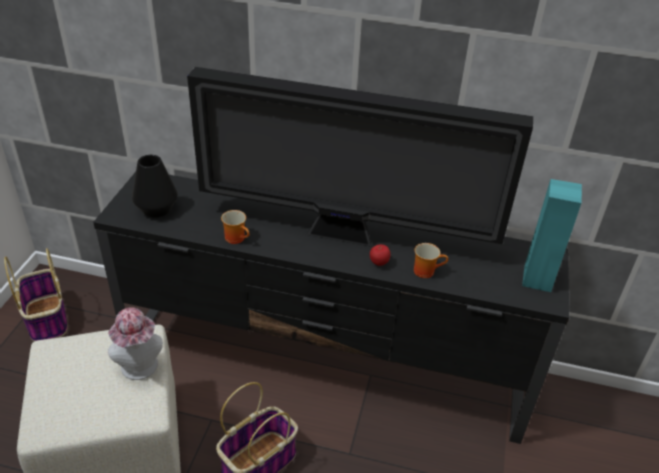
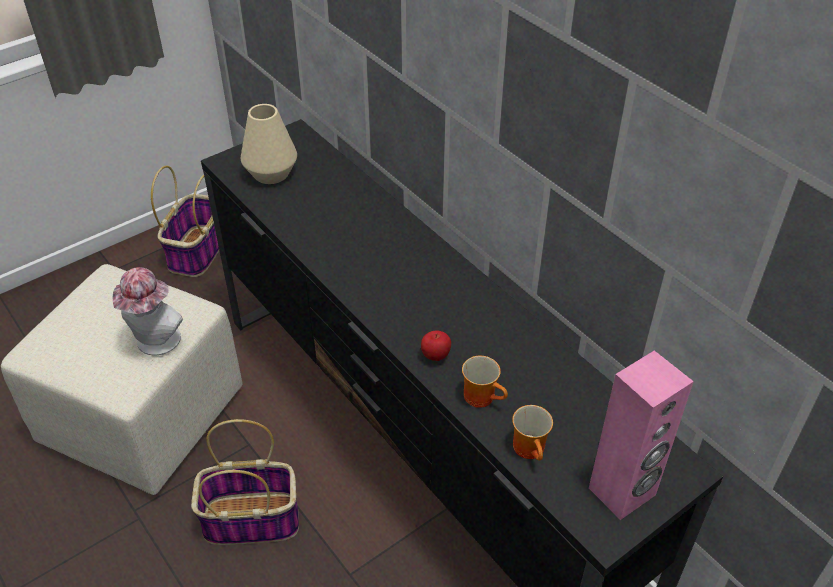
camera: 40 degrees right, 5 degrees up
black vase [132,155,178,218] -> beige vase [241,104,297,184]
television [187,67,533,247] -> none
mug [221,210,250,244] -> mug moved to [512,405,553,461]
turquoise speaker [522,179,582,292] -> pink speaker [589,351,694,520]

